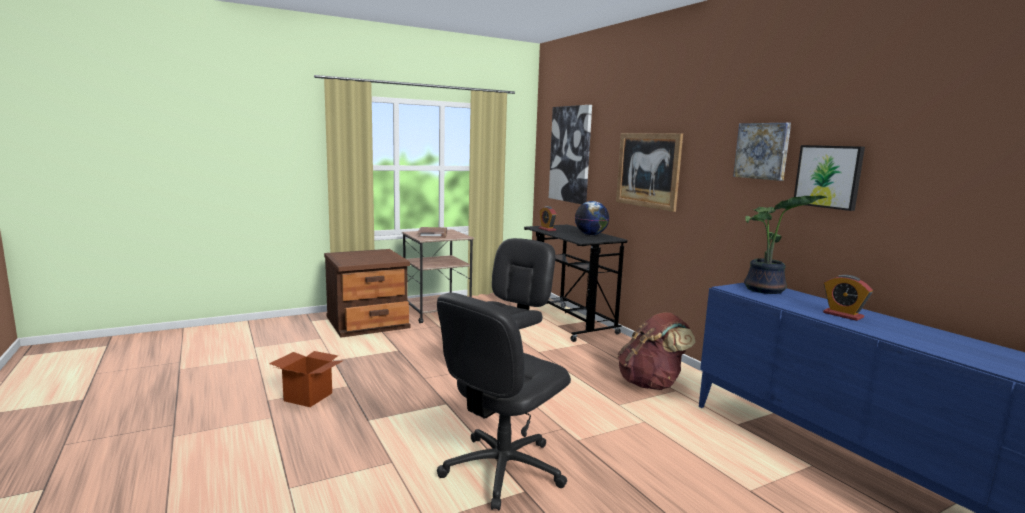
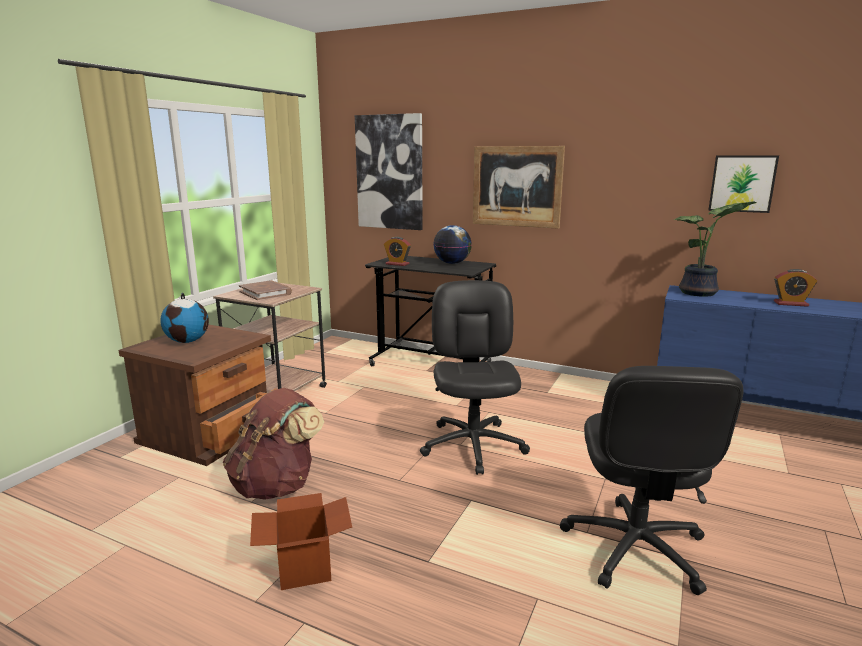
camera: 35 degrees left, 5 degrees up
brown backpack [617,312,695,390] -> brown backpack moved to [223,388,324,500]
picture [733,123,791,181] -> none
none -> globe [160,292,209,343]

